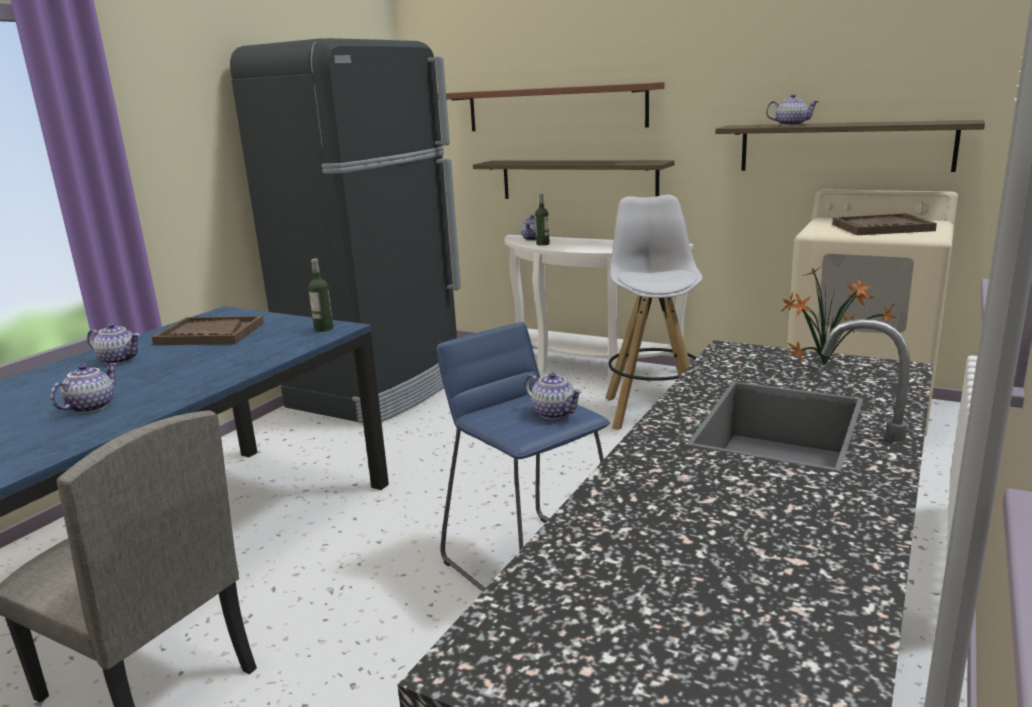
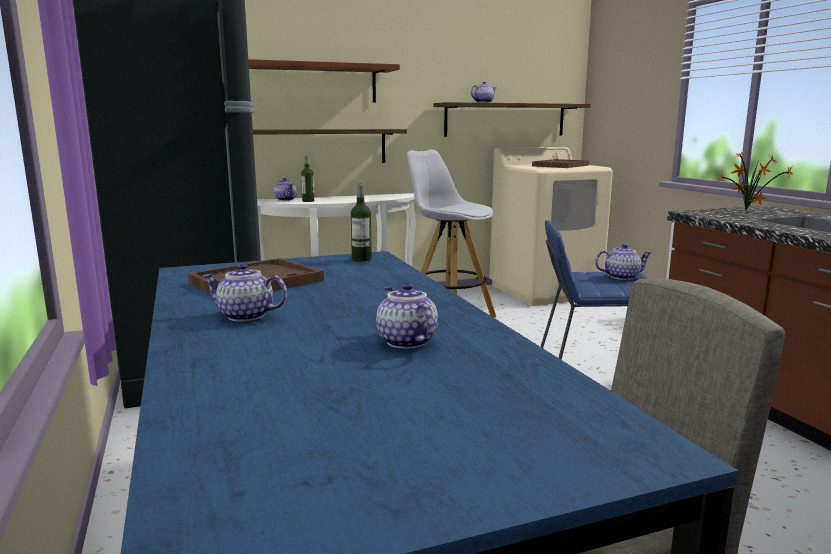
camera: 50 degrees left, 5 degrees down
teapot [87,323,140,365] -> teapot turned 135 degrees counterclockwise [203,263,287,322]

